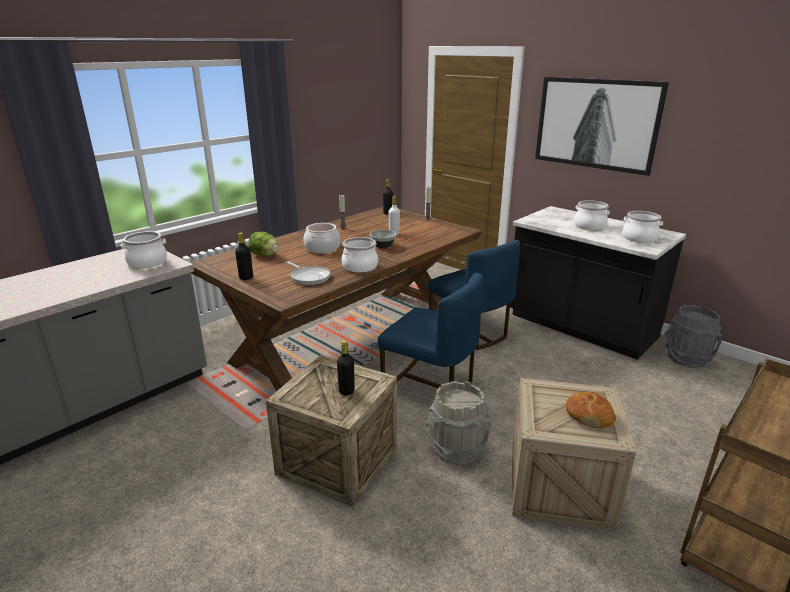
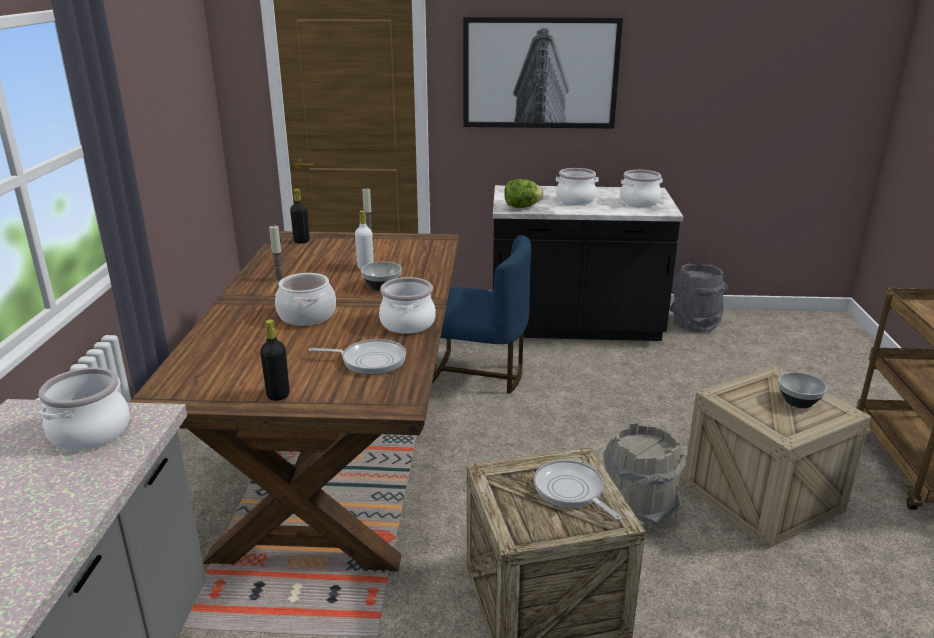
camera: 40 degrees left, 0 degrees up
lettuce [248,232,279,257] -> lettuce moved to [504,179,544,208]
black bottle [337,340,355,396] -> frying pan [534,460,622,520]
blue chair [378,273,483,388] -> none
bread [566,392,616,428] -> bowl [778,372,828,408]

